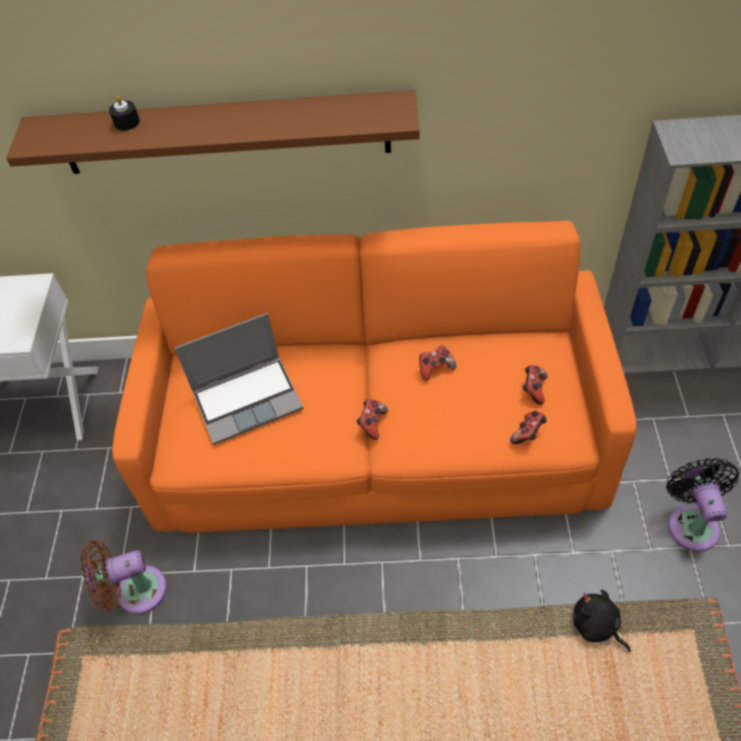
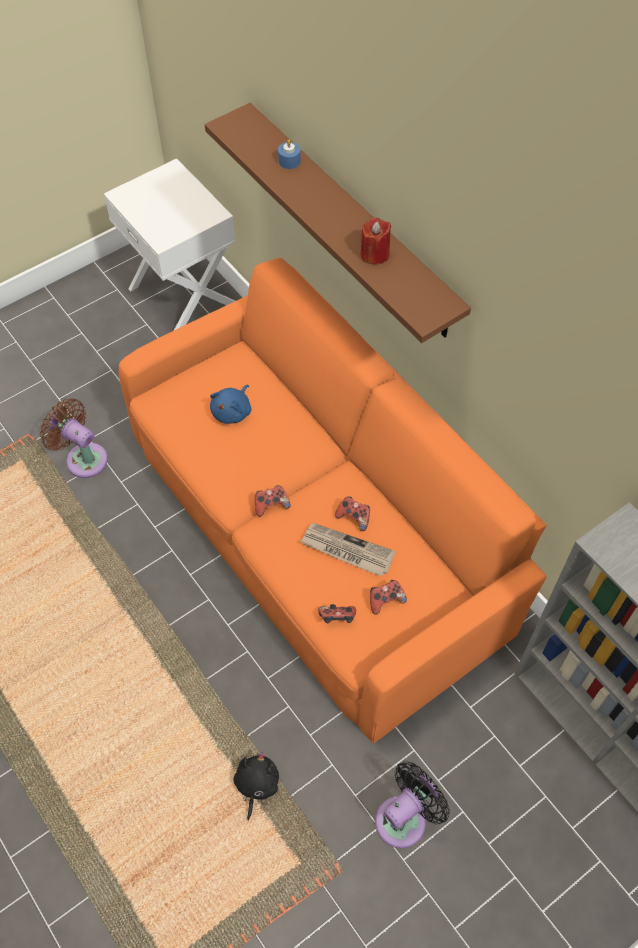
camera: 50 degrees right, 5 degrees up
black candle [109,96,140,131] -> blue candle [278,140,301,169]
laptop [174,313,304,445] -> blue plush toy [210,385,251,424]
none -> newspaper [300,523,396,576]
none -> red candle [360,217,391,265]

